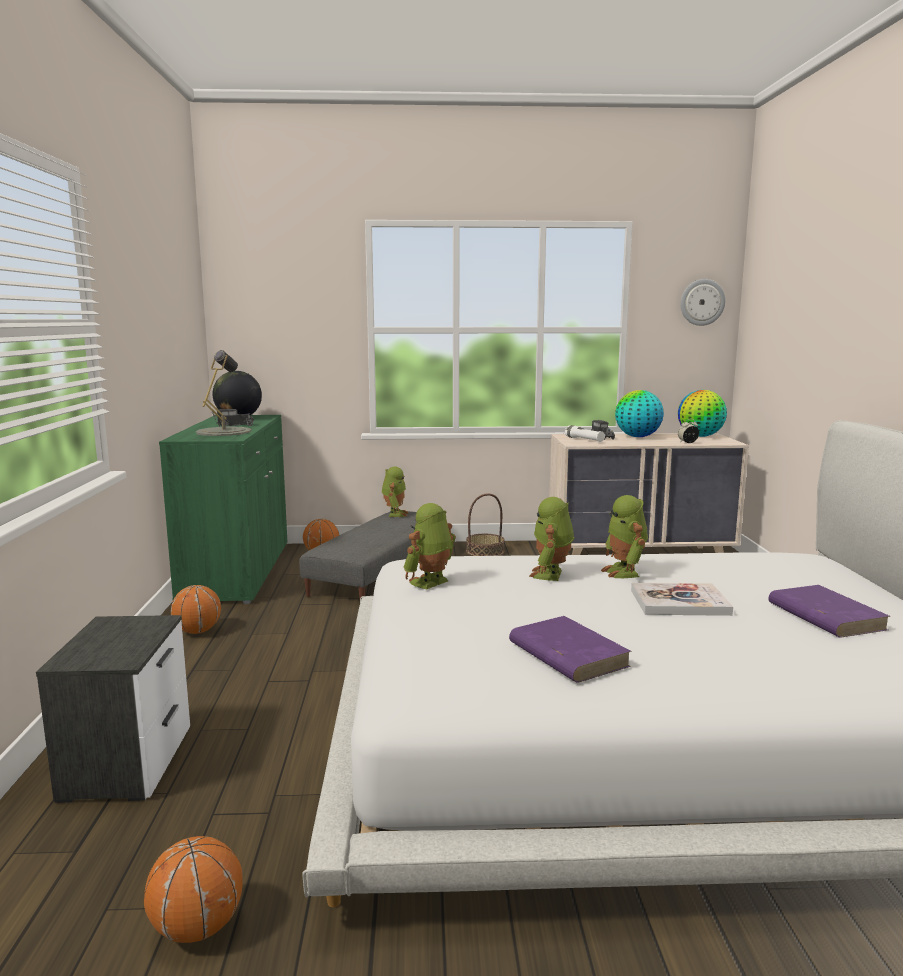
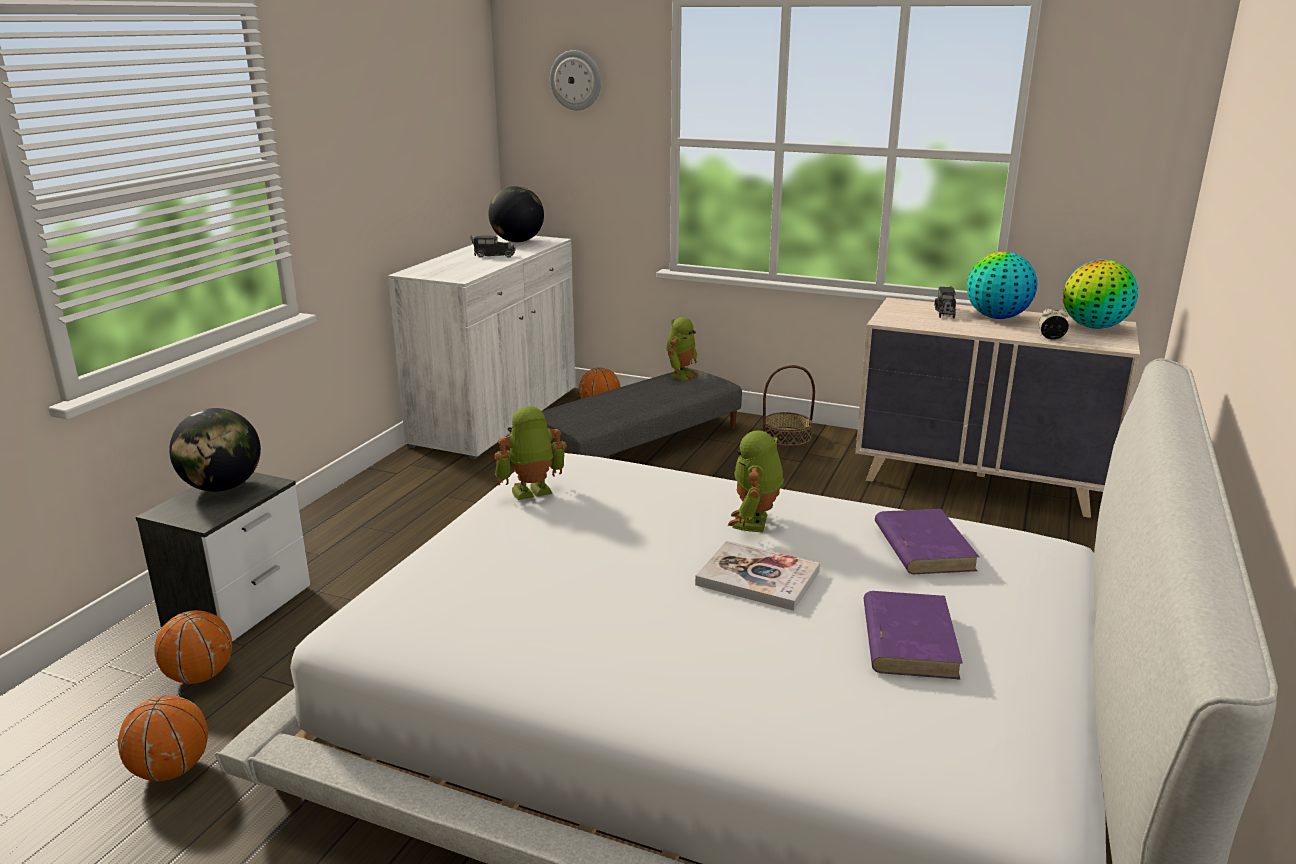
camera: 25 degrees right, 10 degrees up
green cabinet [159,415,287,604] -> white cabinet [388,235,576,459]
basketball [171,585,221,634] -> basketball moved to [154,610,232,684]
grey table lamp [196,350,252,436] -> none
purple book [509,616,631,683] -> purple book moved to [875,509,979,574]
toy robot [529,497,574,581] -> none
white flashlight [565,425,605,442] -> none
wall clock [680,279,725,326] -> wall clock moved to [550,50,601,110]
none -> globe [169,408,261,492]

